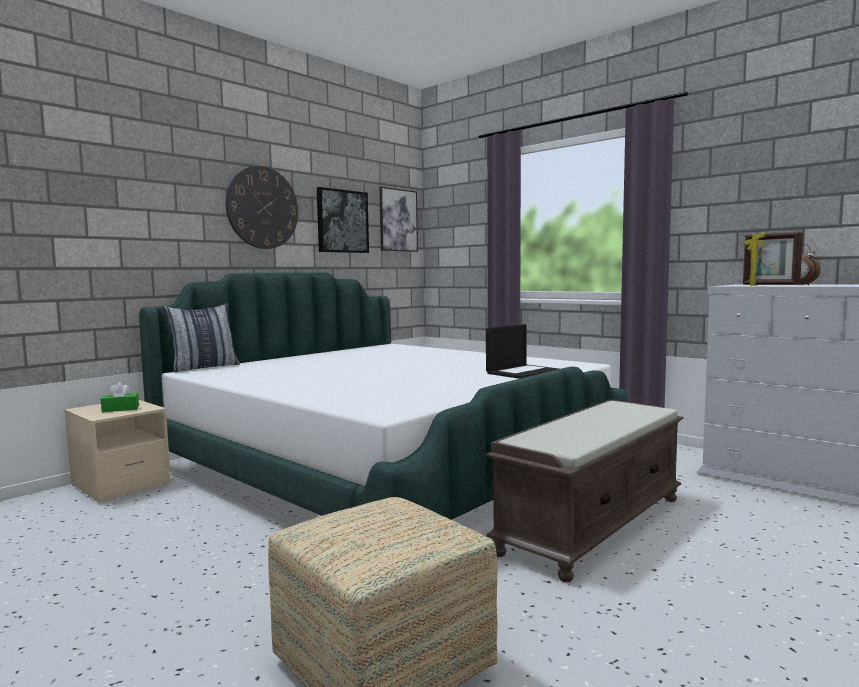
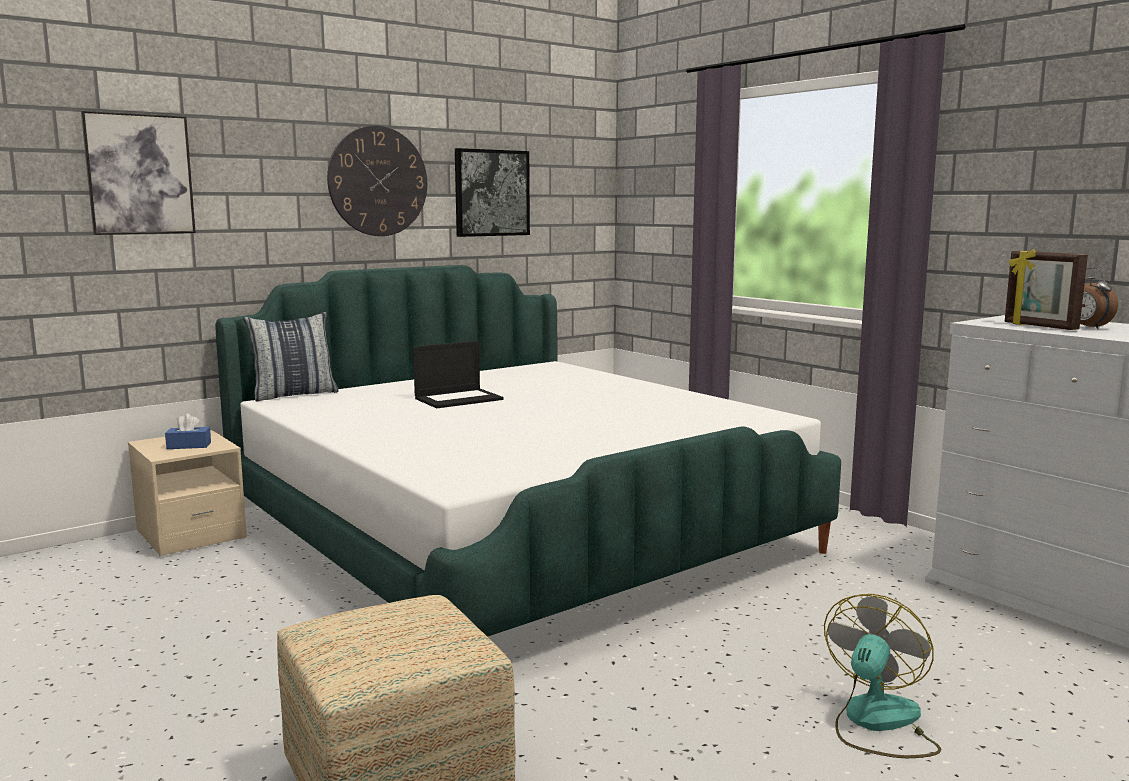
camera: 10 degrees right, 5 degrees up
green tissue box [101,382,139,412] -> blue tissue box [165,414,211,449]
picture [379,187,418,252] -> picture moved to [81,111,196,235]
laptop [486,324,559,379] -> laptop moved to [413,341,503,408]
brown bench [486,400,683,582] -> none
none -> fan [824,594,941,758]

